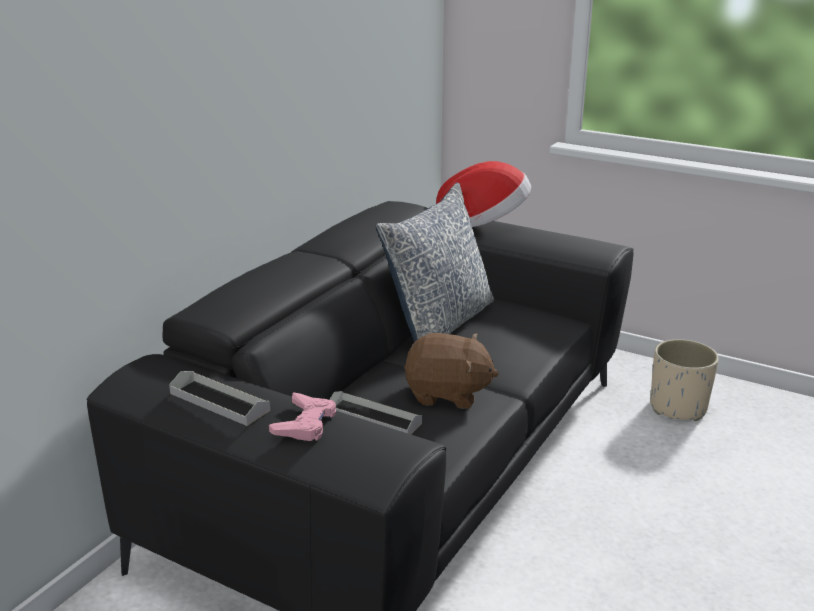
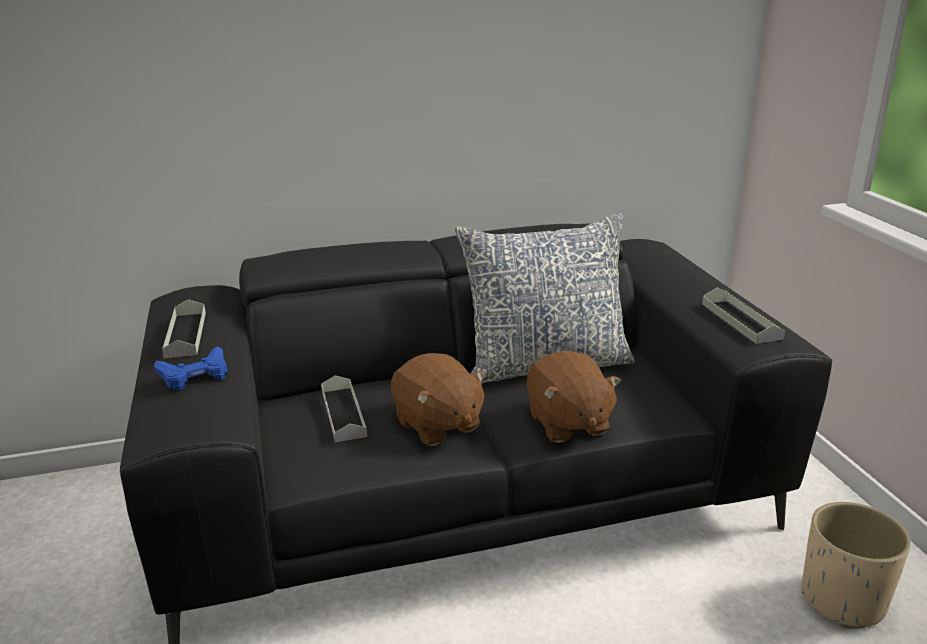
camera: 45 degrees right, 0 degrees up
pink game controller [269,393,336,441] -> blue game controller [154,346,228,391]
hat [436,161,531,227] -> none
none -> brown plush toy [526,351,622,443]
none -> grey tray [702,288,785,344]

